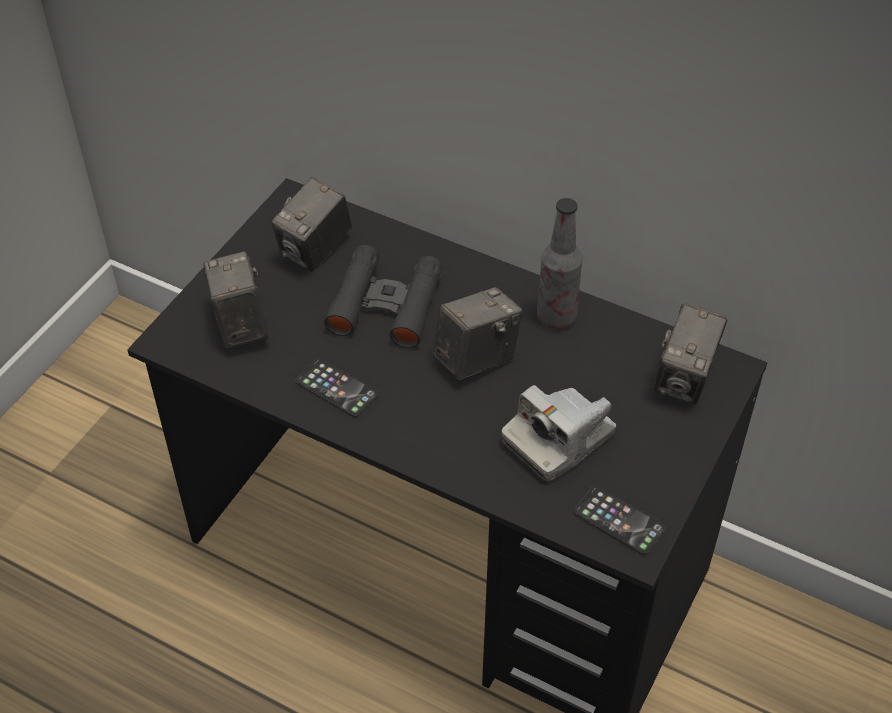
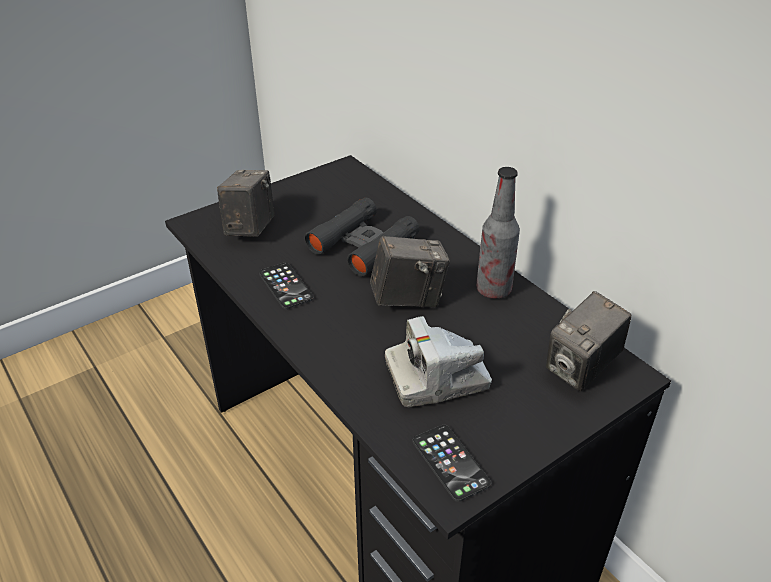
camera: 25 degrees right, 10 degrees down
camera [272,176,352,272] -> none

